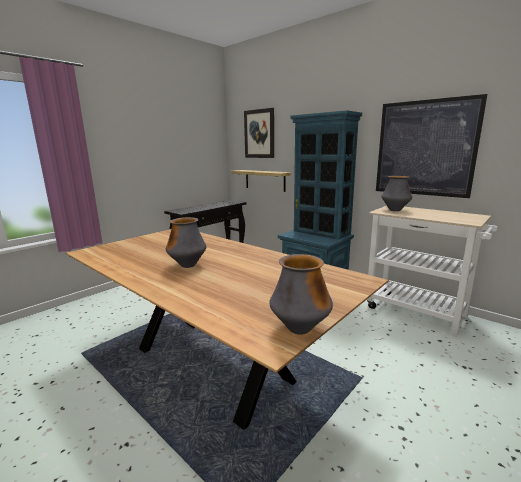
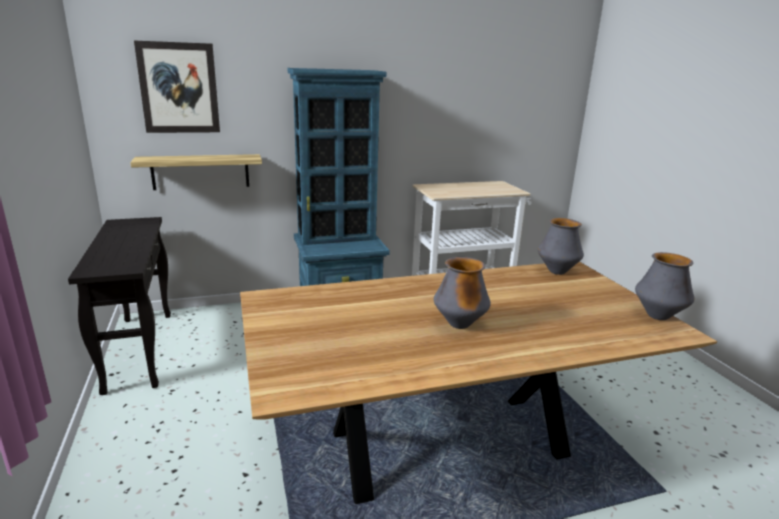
camera: 60 degrees left, 5 degrees up
picture [376,94,487,198] -> none
vase [382,176,412,211] -> vase moved to [538,218,584,275]

